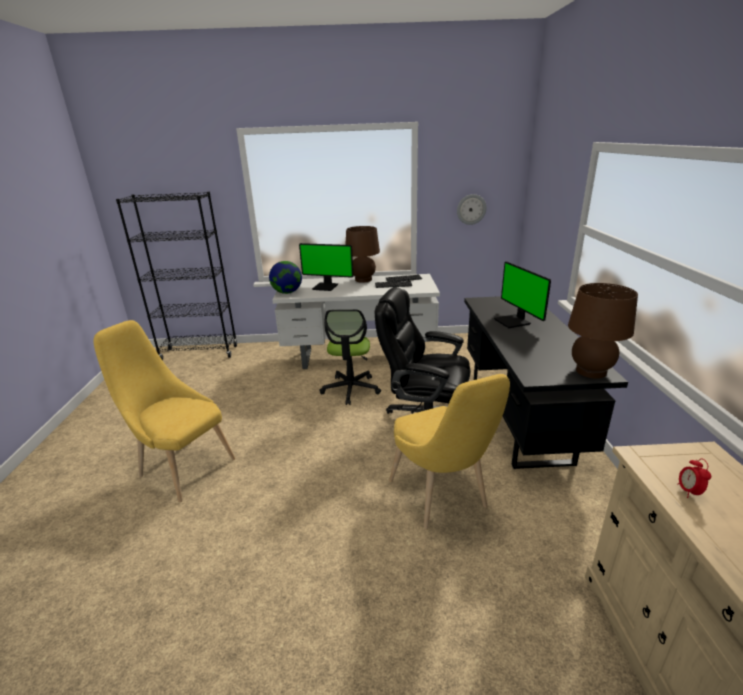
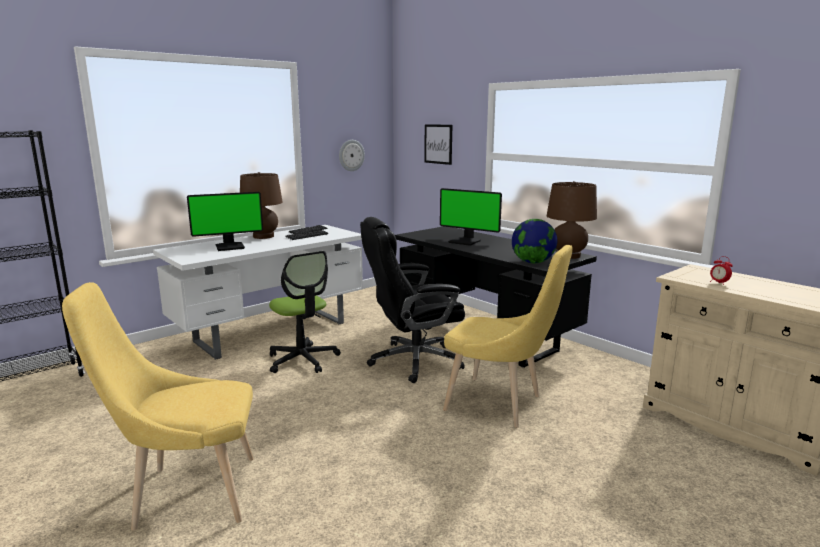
camera: 40 degrees left, 10 degrees down
globe [269,261,302,294] -> globe moved to [512,219,557,263]
none -> picture [424,124,452,165]

